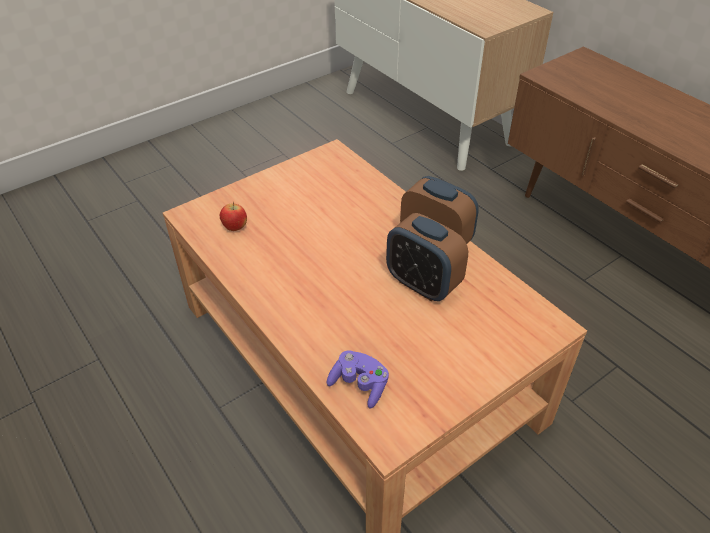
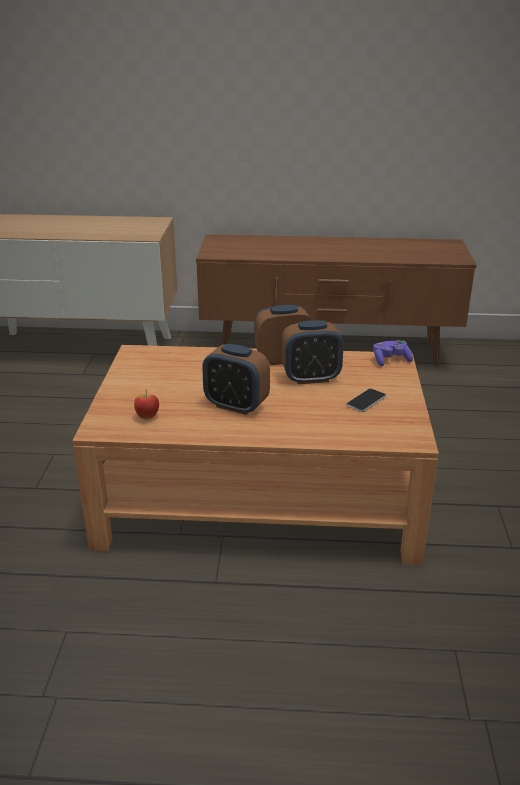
camera: 50 degrees left, 15 degrees down
purple game controller [327,351,389,409] -> purple game controller moved to [373,340,413,366]
none -> alarm clock [202,344,270,415]
none -> phone [346,388,386,412]

